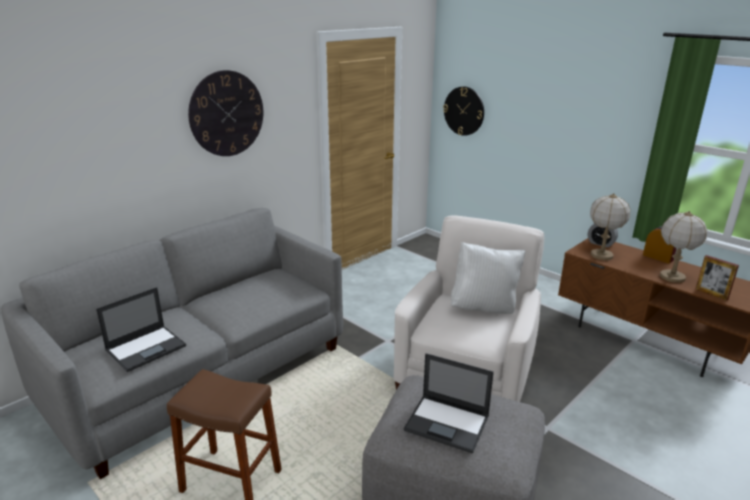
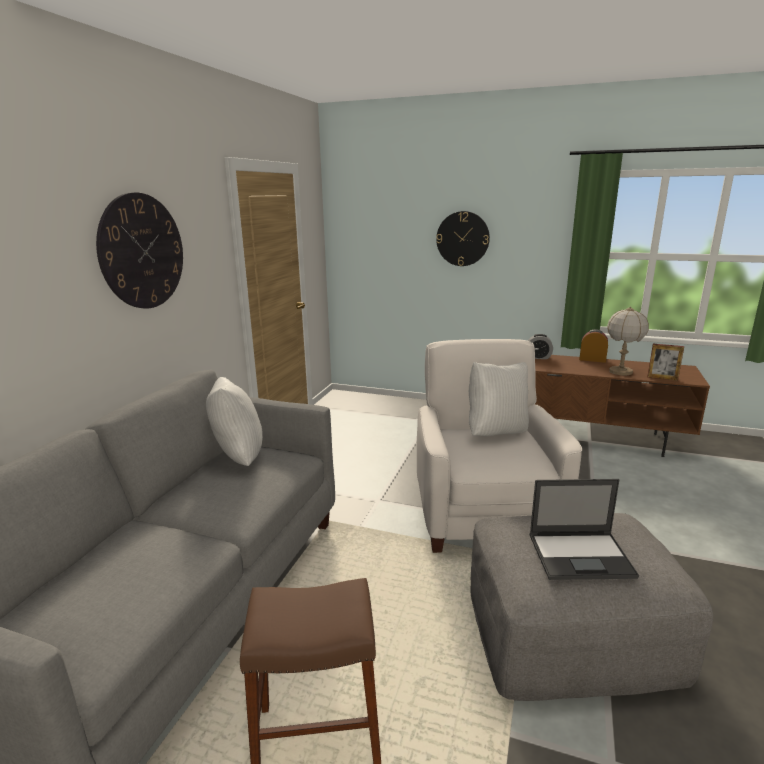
camera: 25 degrees left, 5 degrees down
laptop [96,287,186,372] -> none
wall clock [443,87,484,136] -> wall clock moved to [436,211,490,266]
table lamp [590,193,630,260] -> none
none -> white pillow [206,377,263,466]

